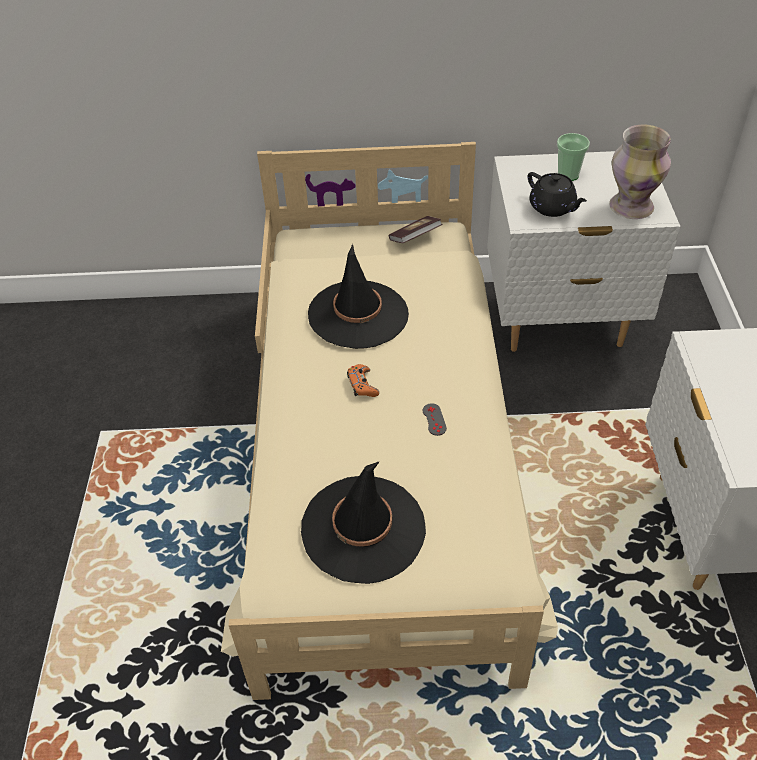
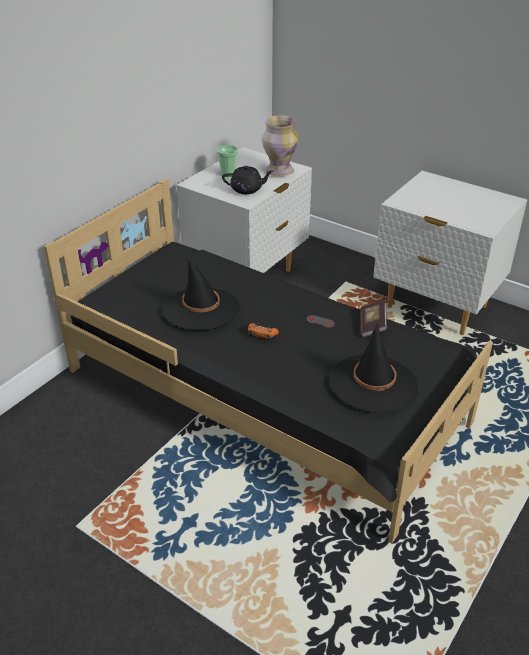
camera: 55 degrees left, 10 degrees down
beige bed [221,142,558,700] -> black bed [44,179,493,544]
book [388,216,443,243] -> book moved to [361,300,387,337]

